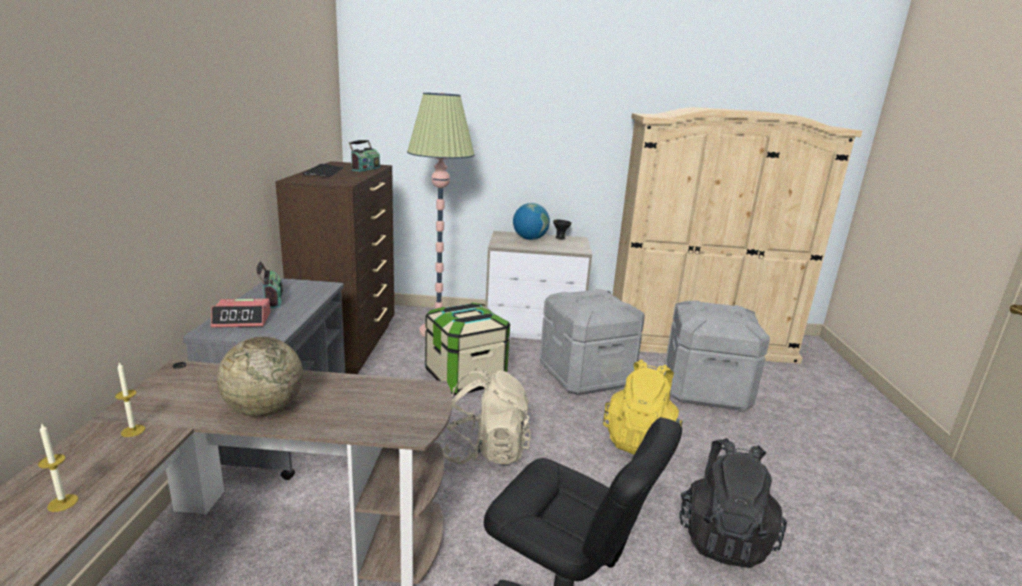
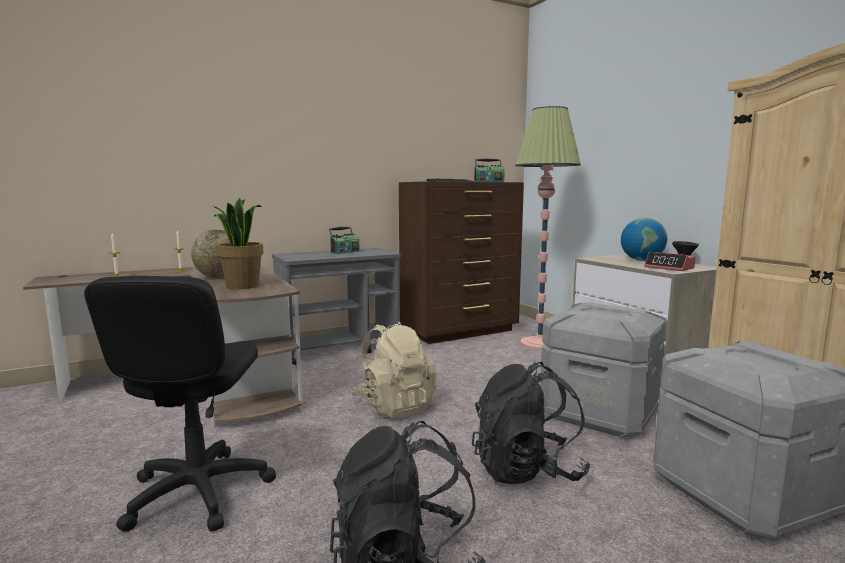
camera: 60 degrees right, 10 degrees down
alarm clock [211,299,271,328] -> alarm clock moved to [644,252,695,271]
storage box [425,303,510,395] -> none
yellow backpack [603,359,683,454] -> black backpack [472,362,590,484]
none -> potted plant [212,198,264,289]

